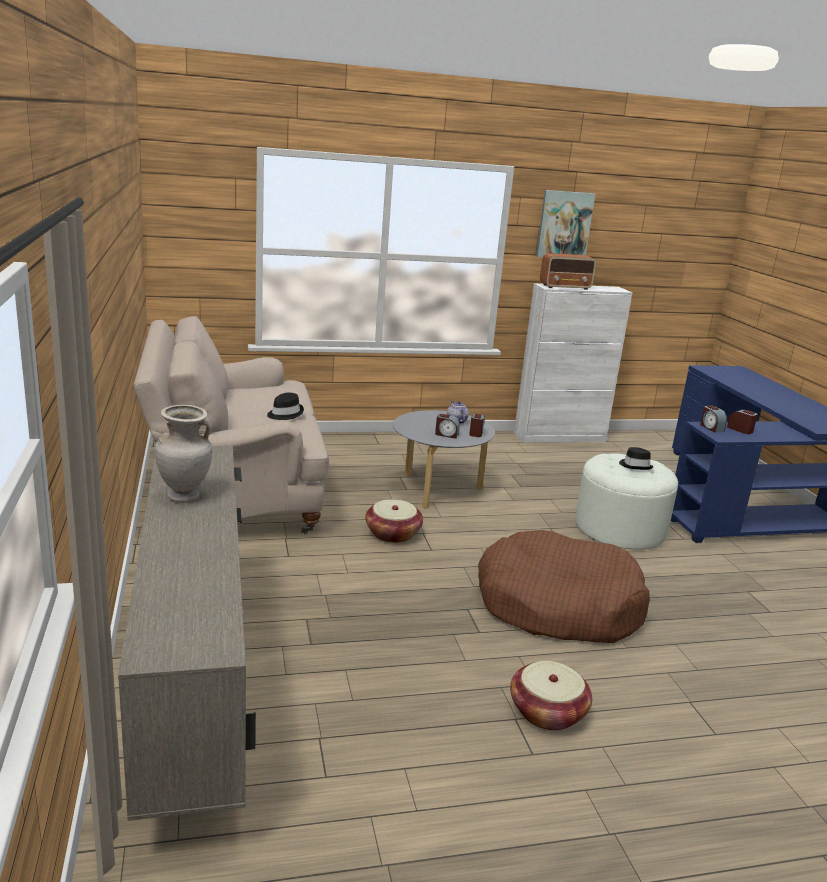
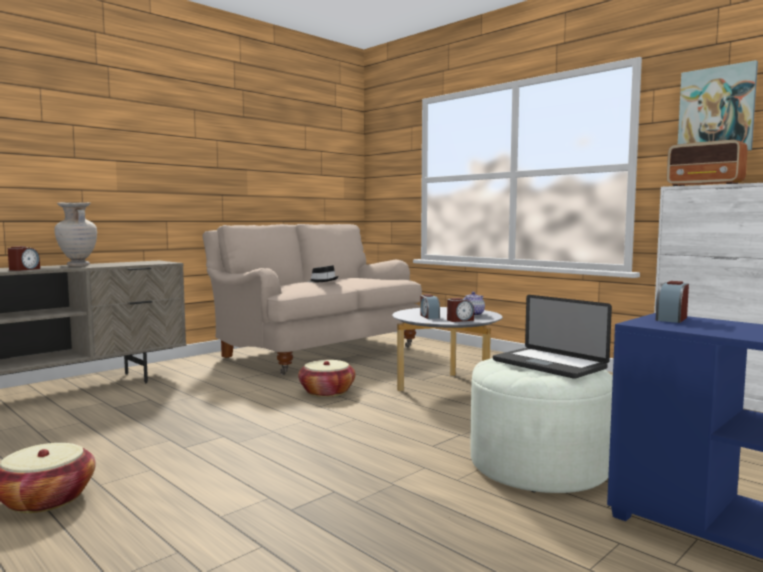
camera: 60 degrees right, 15 degrees down
brown dog bed [478,530,650,643] -> none
black hat [619,447,654,470] -> laptop [493,295,612,379]
alarm clock [727,410,758,434] -> alarm clock moved to [8,246,40,271]

